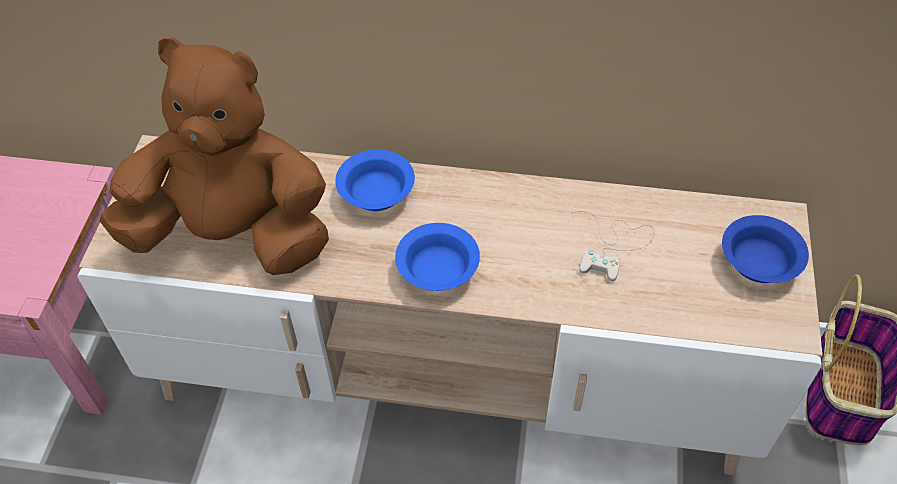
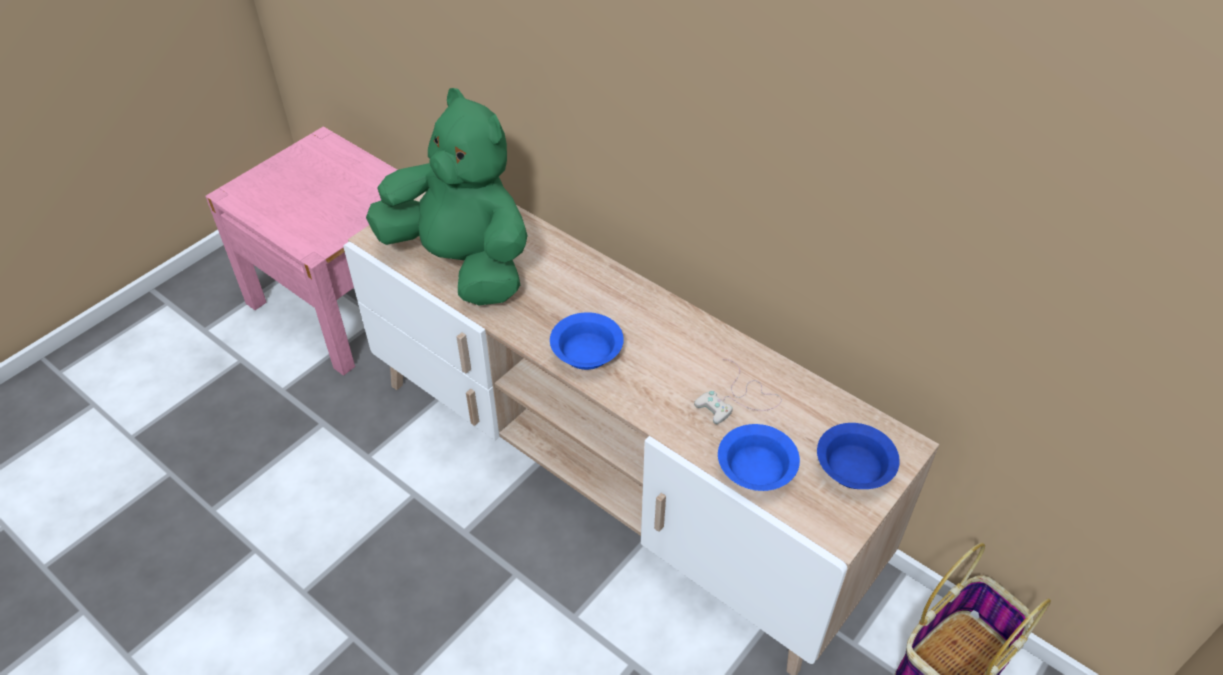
camera: 30 degrees right, 5 degrees down
brown plush toy [100,37,329,275] -> green plush toy [366,88,528,305]
blue bowl [335,149,415,211] -> blue bowl moved to [718,424,800,491]

